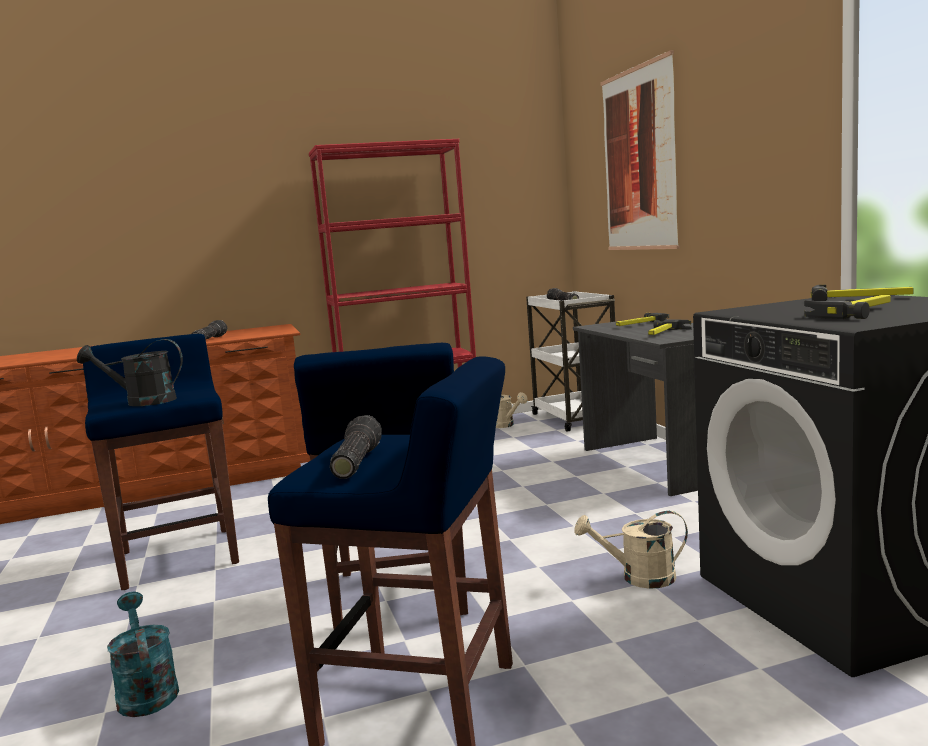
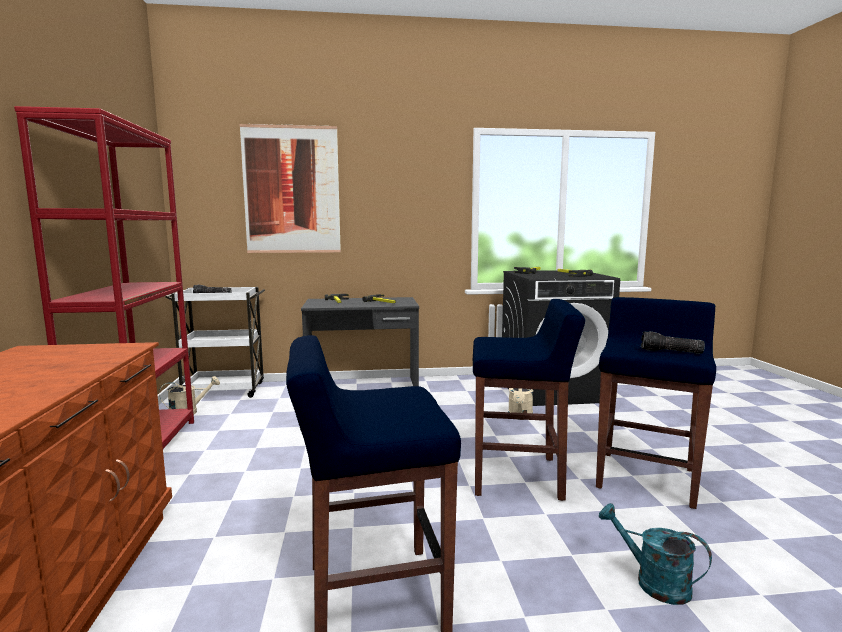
camera: 80 degrees left, 0 degrees up
black watering can [77,339,183,406] -> none
turquoise watering can [107,592,179,717] -> turquoise watering can turned 60 degrees clockwise [599,503,712,605]
flashlight [192,320,227,340] -> none

